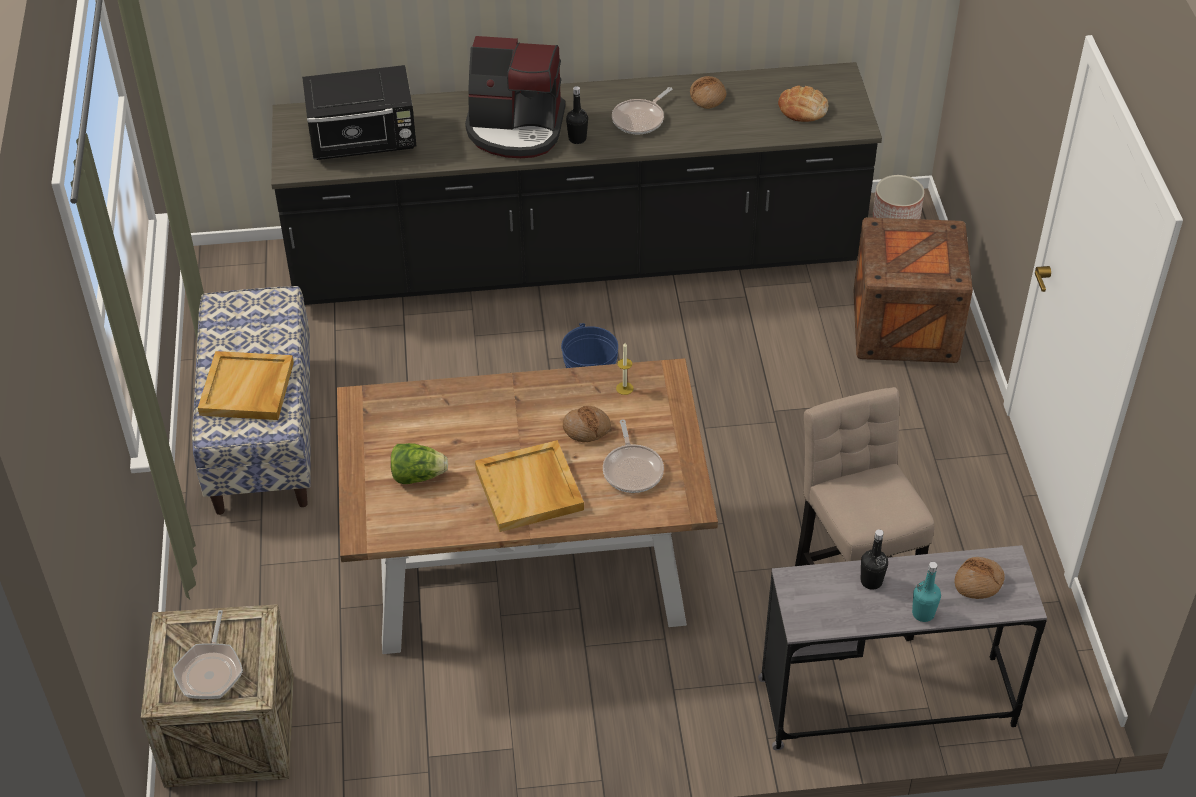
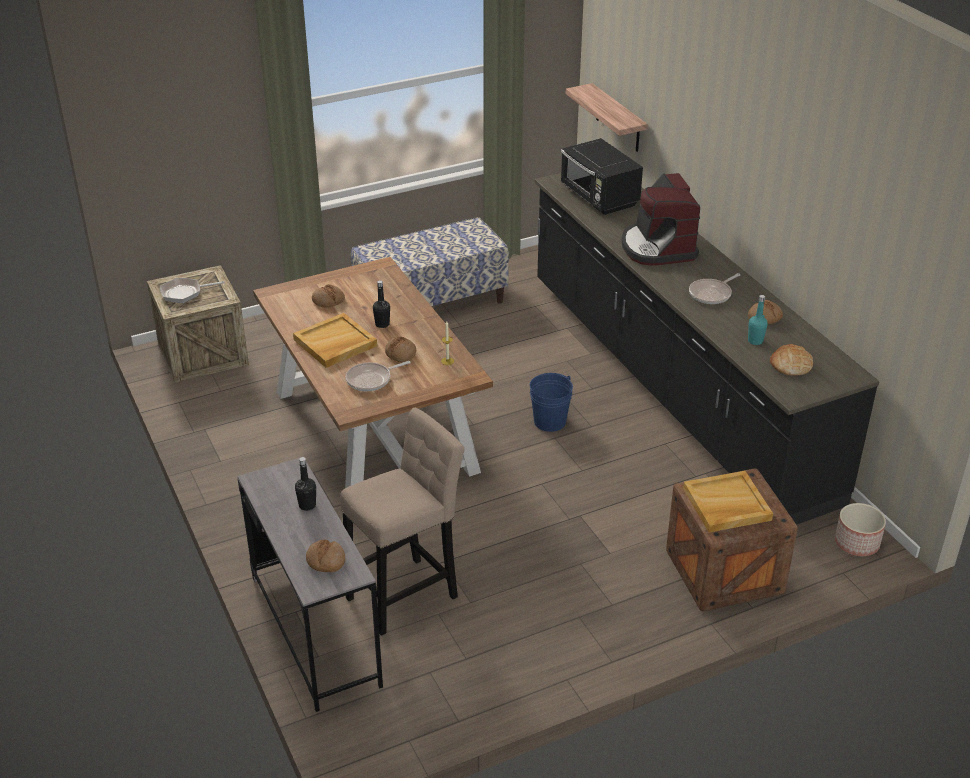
camera: 70 degrees right, 10 degrees down
beige tray [198,351,294,420] -> beige tray moved to [683,471,773,533]
lettuce [391,443,448,484] -> bread [312,284,345,308]
black bottle [566,86,588,144] -> black bottle moved to [373,280,390,328]
frying pan [612,87,672,134] -> frying pan turned 60 degrees counterclockwise [689,273,740,304]
turquoise bottle [912,562,941,622] -> turquoise bottle moved to [748,295,768,345]
none -> shelf [566,83,648,152]

